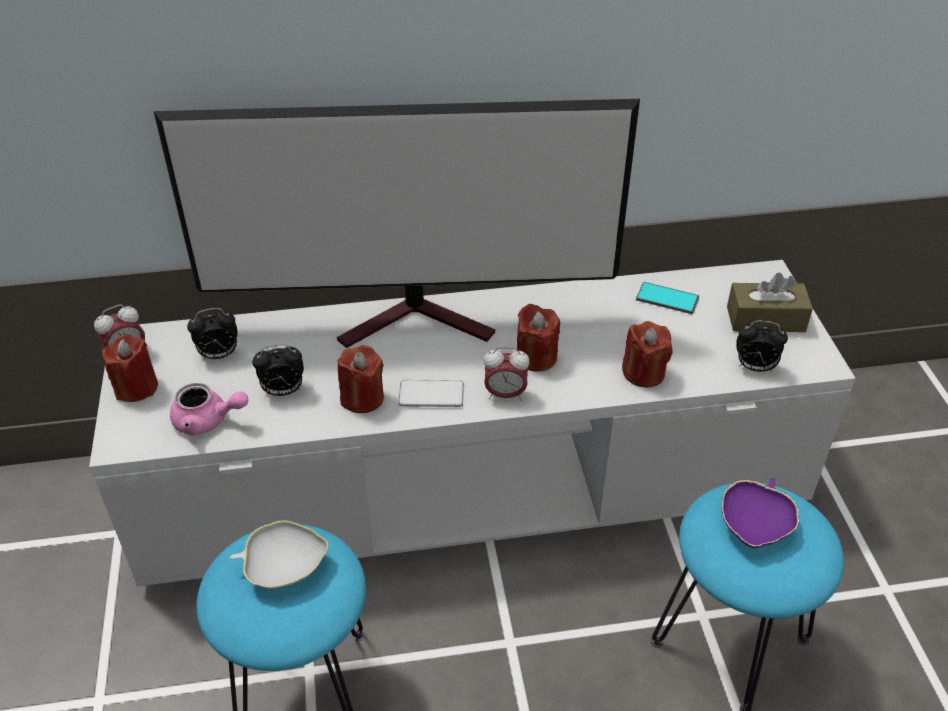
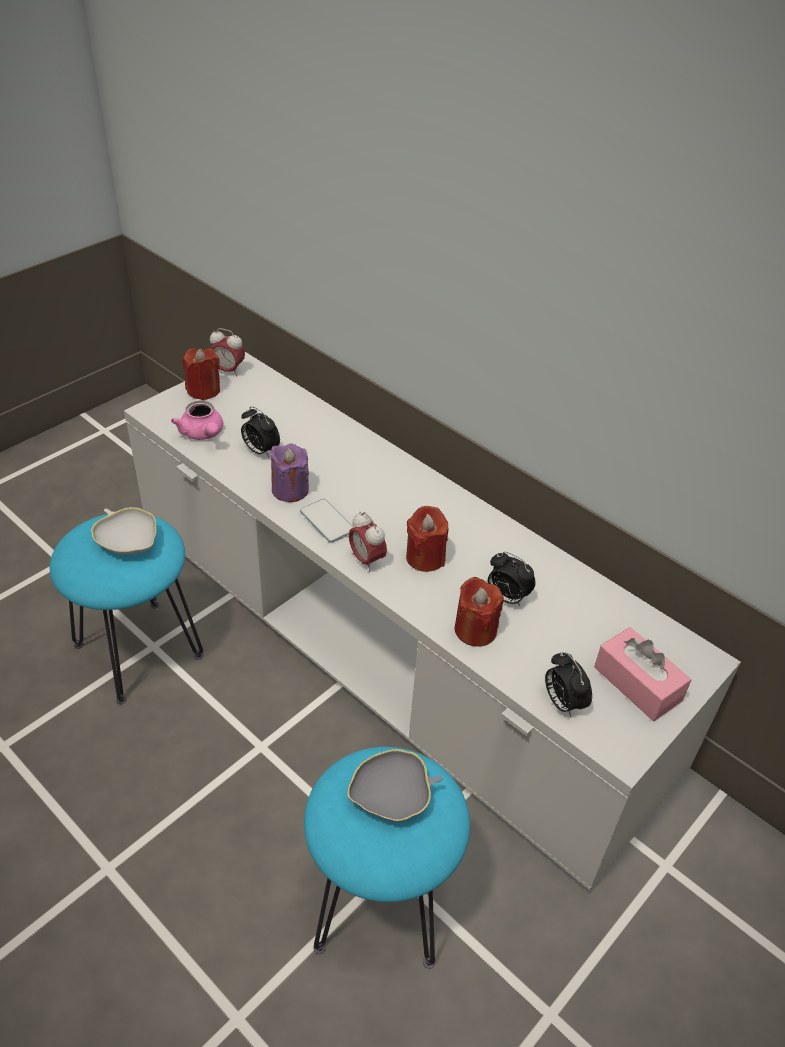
camera: 50 degrees right, 0 degrees up
television [154,99,640,348] -> none
alarm clock [187,308,238,359] -> alarm clock moved to [488,552,536,606]
red candle [338,345,384,413] -> purple candle [271,443,309,502]
phone [636,282,699,314] -> none
purple bowl [722,478,799,548] -> grey bowl [347,749,442,822]
brown tissue box [727,273,813,332] -> pink tissue box [594,627,691,721]

